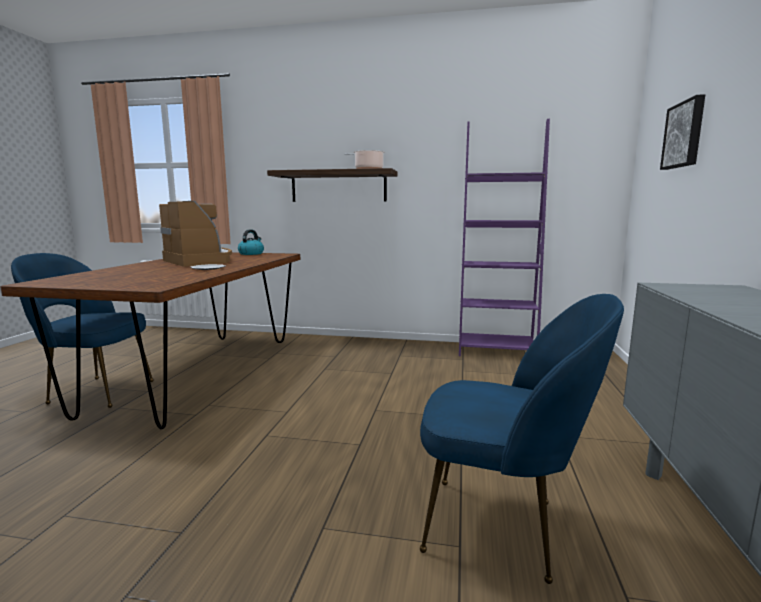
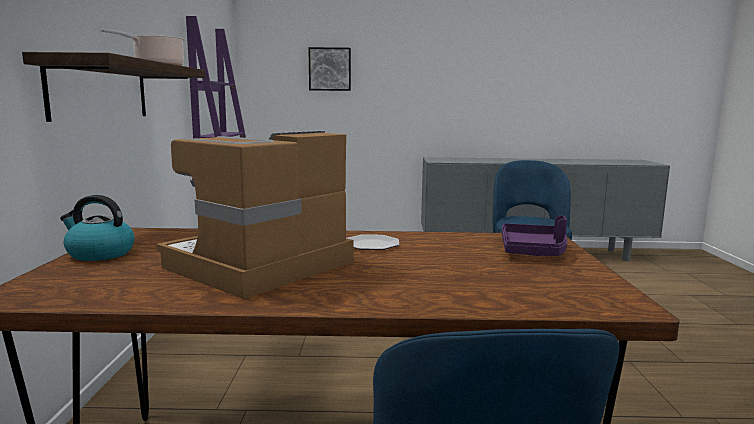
camera: 100 degrees left, 0 degrees up
none -> purple tray [502,216,567,256]

